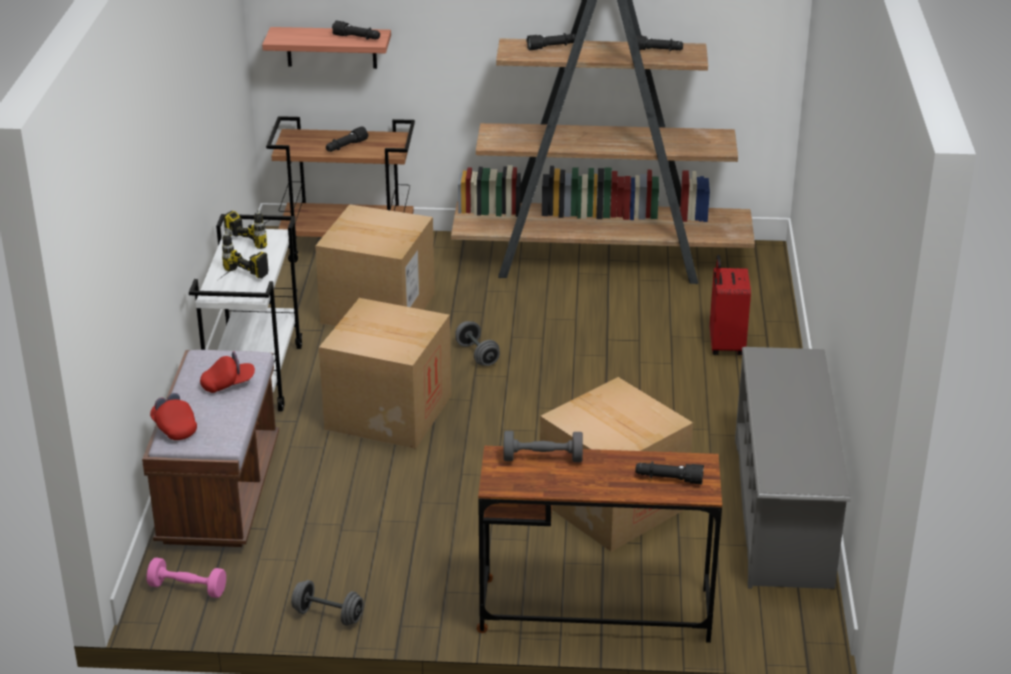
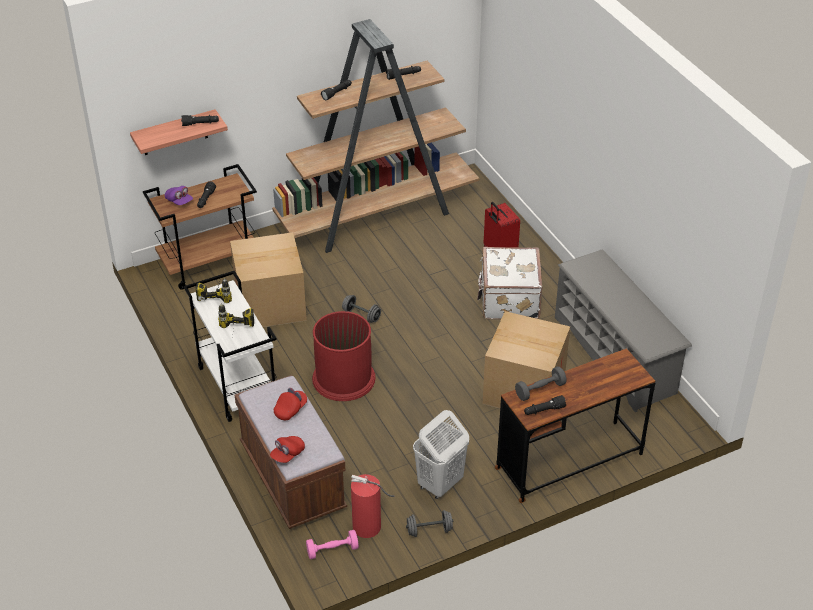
camera: 30 degrees left, 10 degrees up
red cap [150,393,197,440] -> red cap turned 75 degrees counterclockwise [270,436,305,463]
cardboard box [319,298,451,449] -> red trash can [312,311,376,401]
black flashlight [635,461,704,484] -> black flashlight moved to [524,395,566,415]
none -> purple cap [165,186,193,205]
none -> fire extinguisher [351,474,395,538]
none -> white laundry basket [413,410,469,499]
none -> white suitcase [477,247,543,320]

